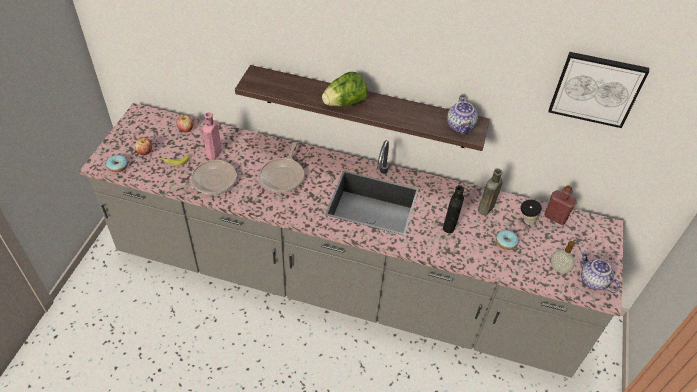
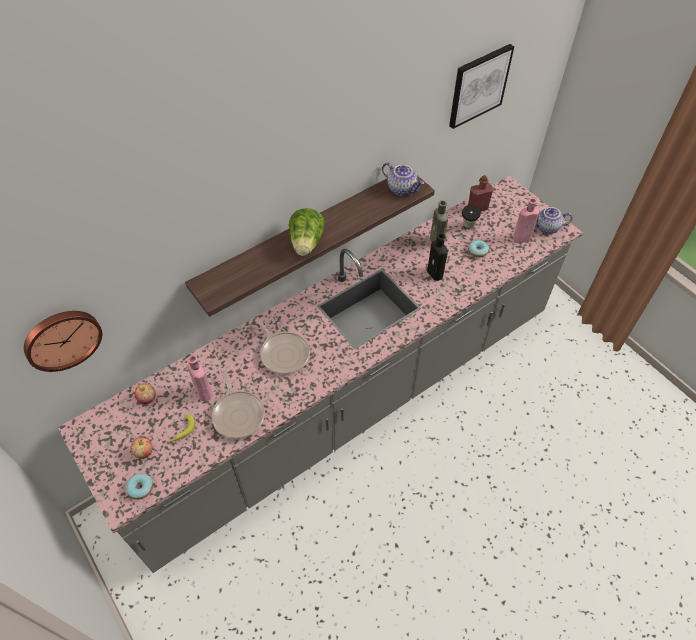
camera: 50 degrees left, 5 degrees up
frying pan [169,160,237,195] -> frying pan turned 150 degrees clockwise [212,370,265,439]
soap dispenser [551,240,575,274] -> pink bottle [513,198,539,243]
none -> wall clock [24,311,102,372]

